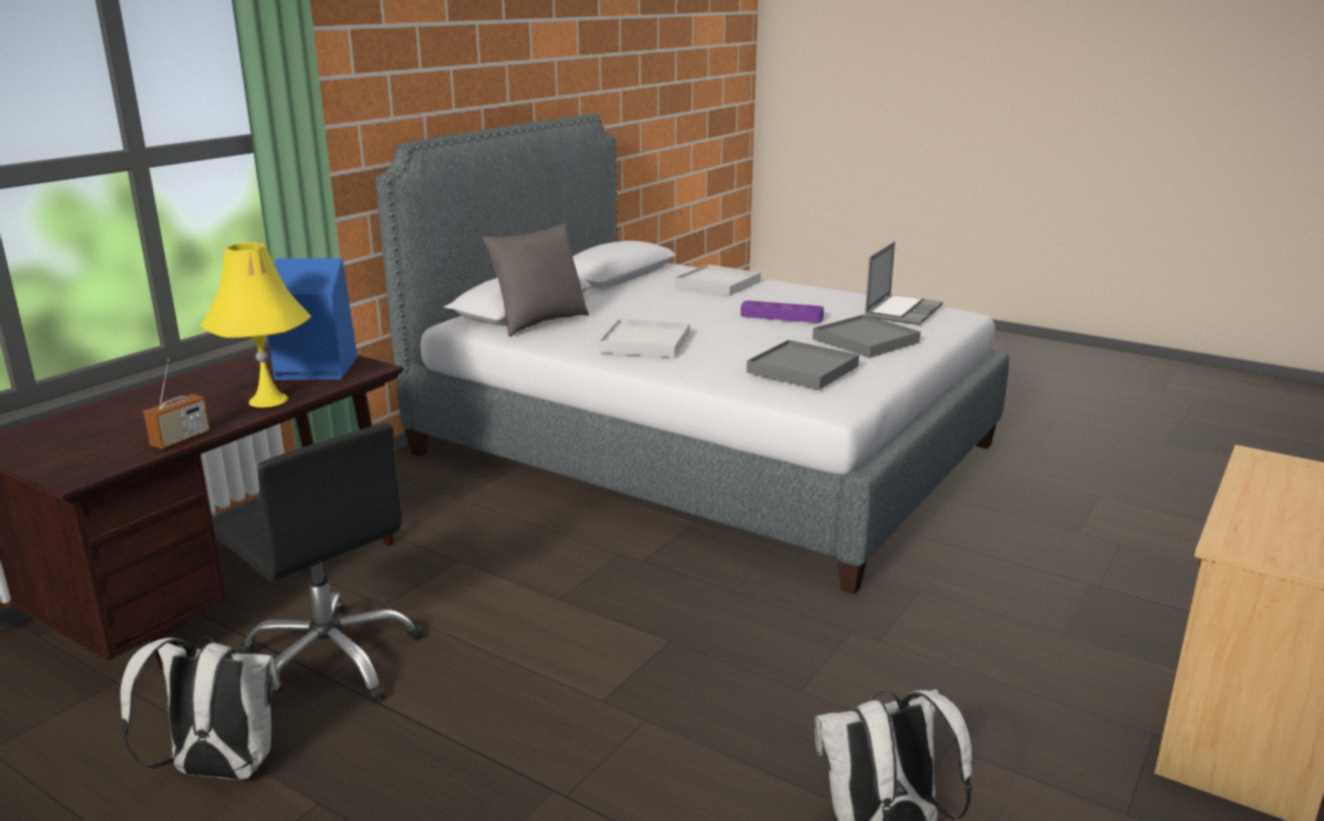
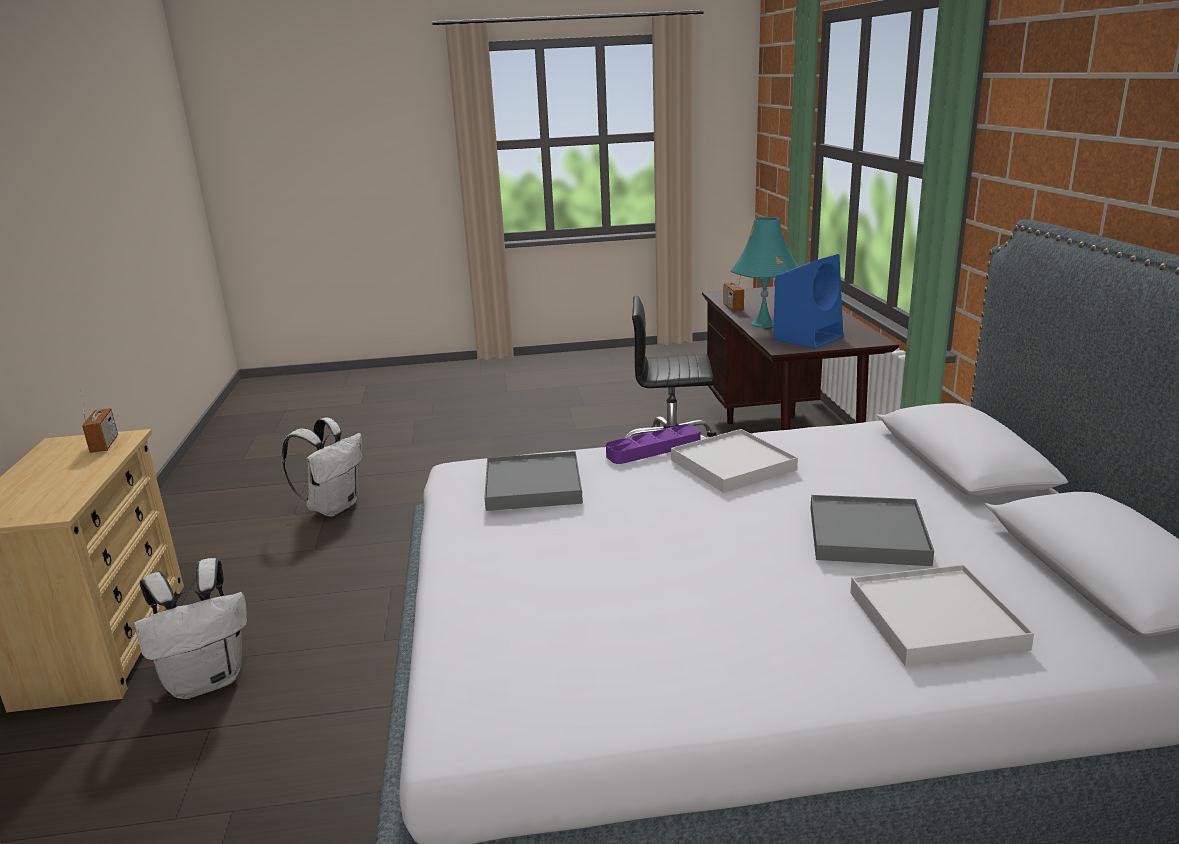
camera: 140 degrees right, 0 degrees up
white backpack [120,636,282,780] -> white backpack moved to [134,558,247,699]
yellow table lamp [200,242,311,408] -> turquoise table lamp [731,217,799,328]
grey pillow [482,224,589,337] -> none
purple tray [741,301,824,323] -> purple tray moved to [606,424,700,464]
grey tray [813,315,921,358] -> grey tray moved to [810,495,934,566]
laptop [864,242,943,325] -> none
none -> radio [79,383,118,453]

